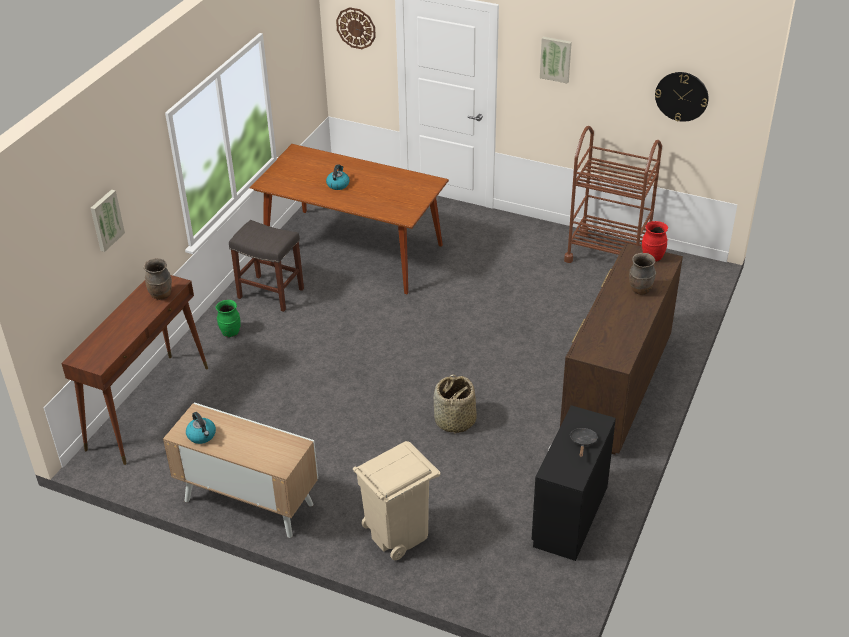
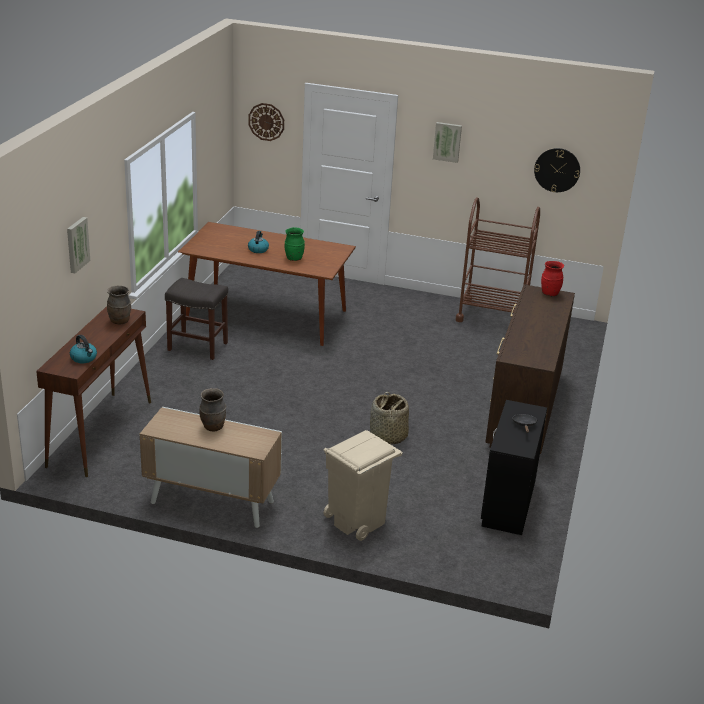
camera: 10 degrees left, 10 degrees down
kettle [186,412,216,444] -> kettle moved to [70,335,97,363]
green vase [216,300,241,337] -> green vase moved to [285,227,305,261]
brown vase [629,253,656,295] -> brown vase moved to [199,388,226,431]

